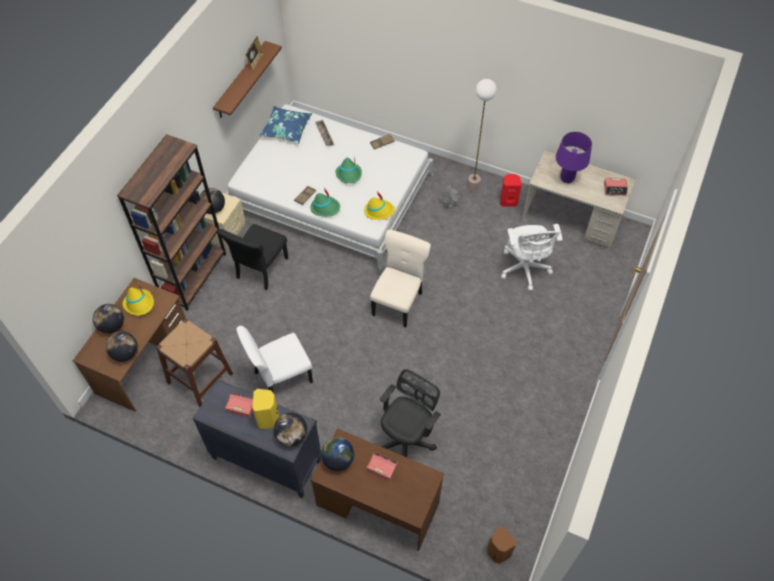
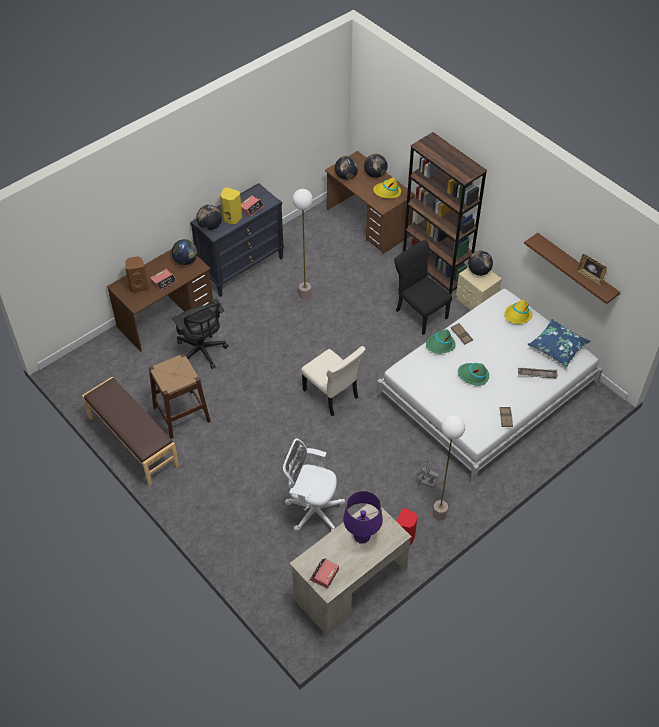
camera: 115 degrees right, 5 degrees down
brown stool [156,318,233,407] -> brown stool moved to [149,353,211,439]
white chair [236,326,313,392] -> floor lamp [293,189,313,300]
yellow hat [364,191,395,220] -> yellow hat moved to [504,300,533,324]
brown speaker [487,526,516,564] -> brown speaker moved to [125,256,149,293]
none -> brown bench [82,377,179,486]

